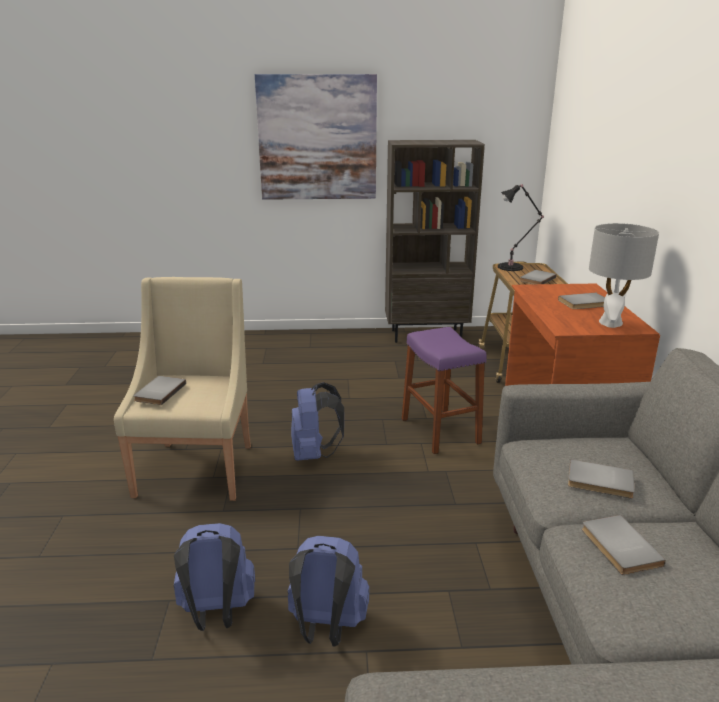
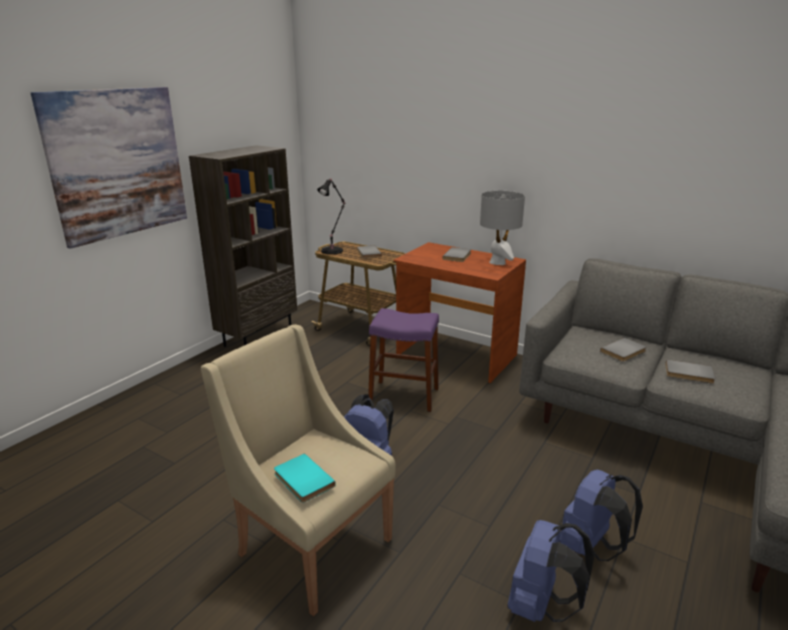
camera: 55 degrees left, 0 degrees up
grey book [133,376,186,405] -> turquoise book [274,453,336,503]

